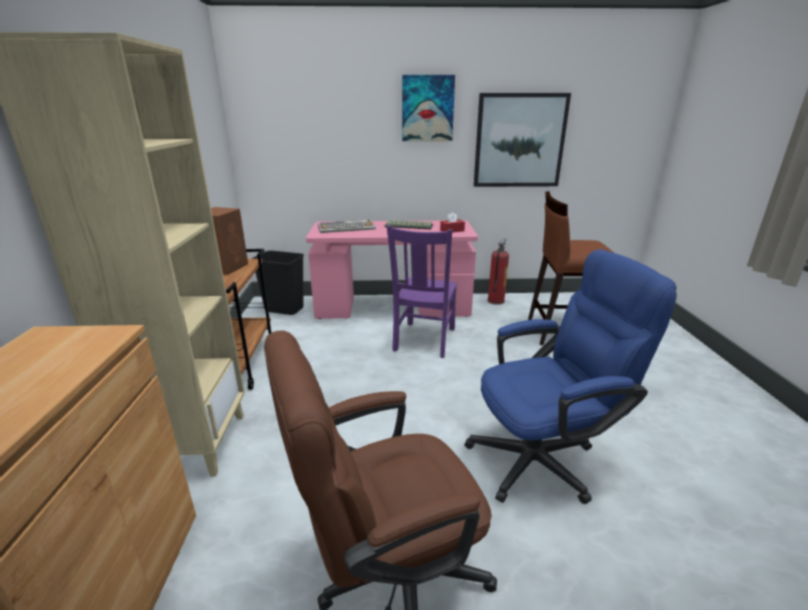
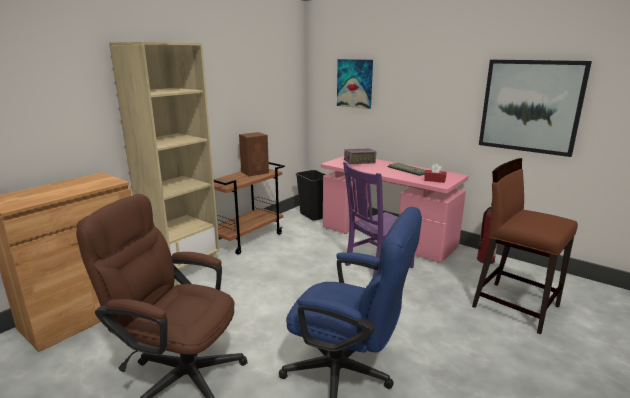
camera: 40 degrees right, 5 degrees down
keyboard [318,220,376,233] -> radio [344,149,376,164]
picture [402,75,455,141] -> picture moved to [337,59,373,109]

